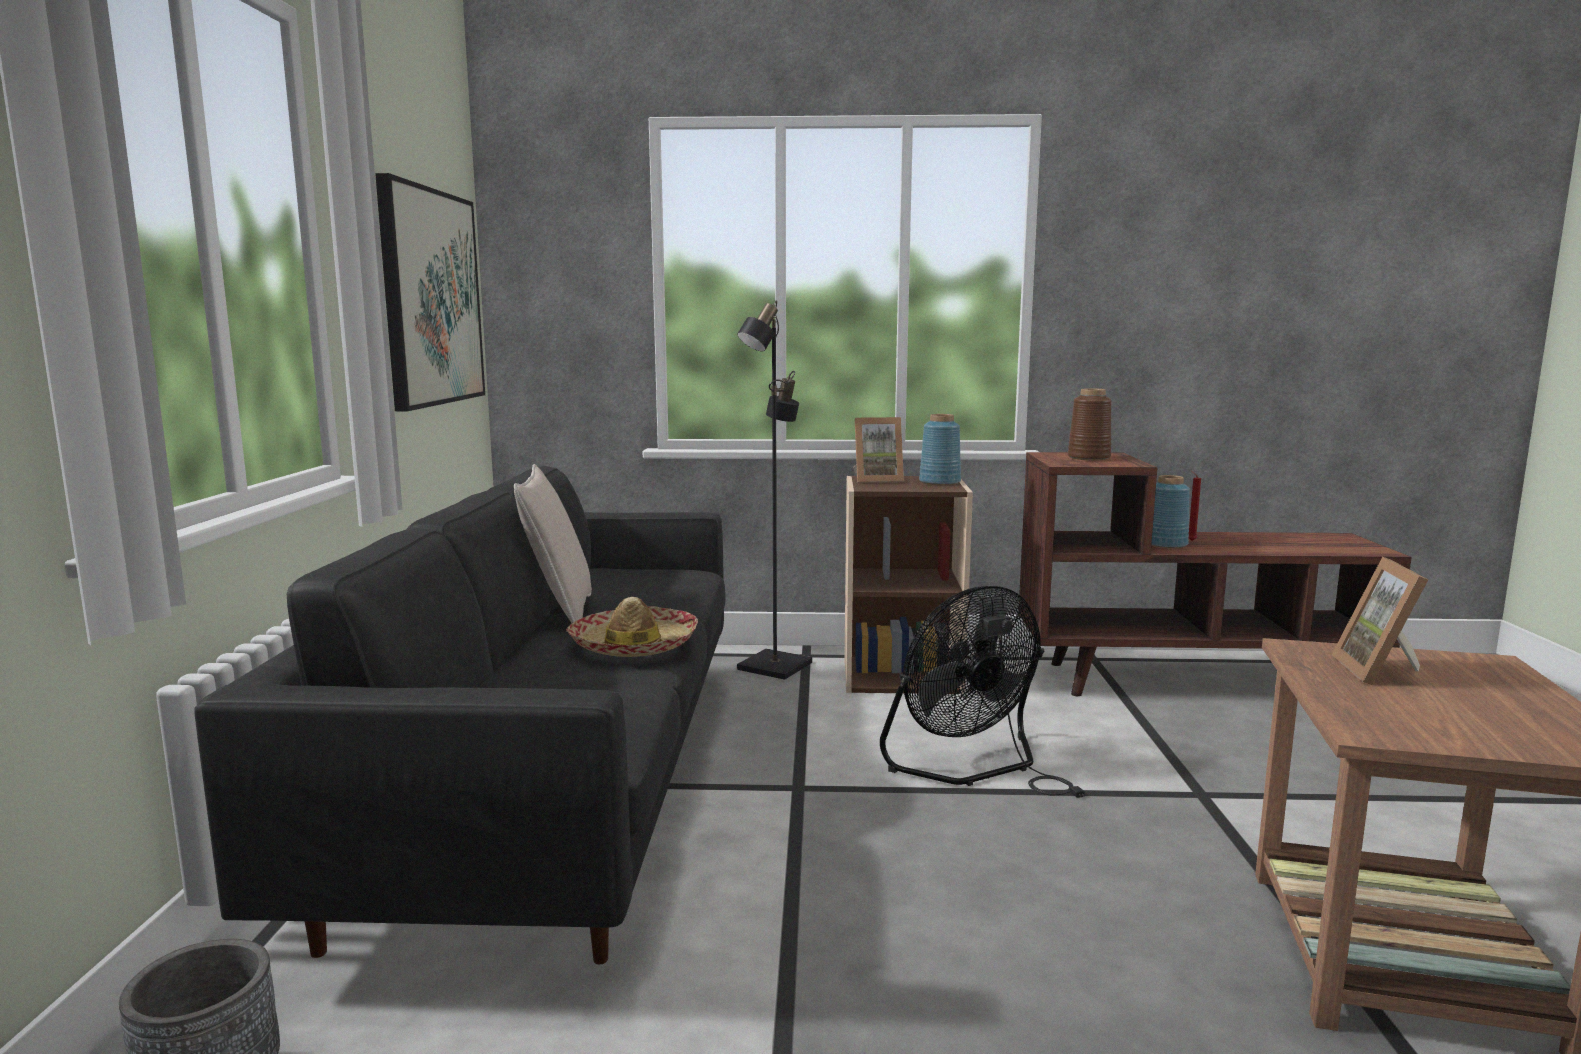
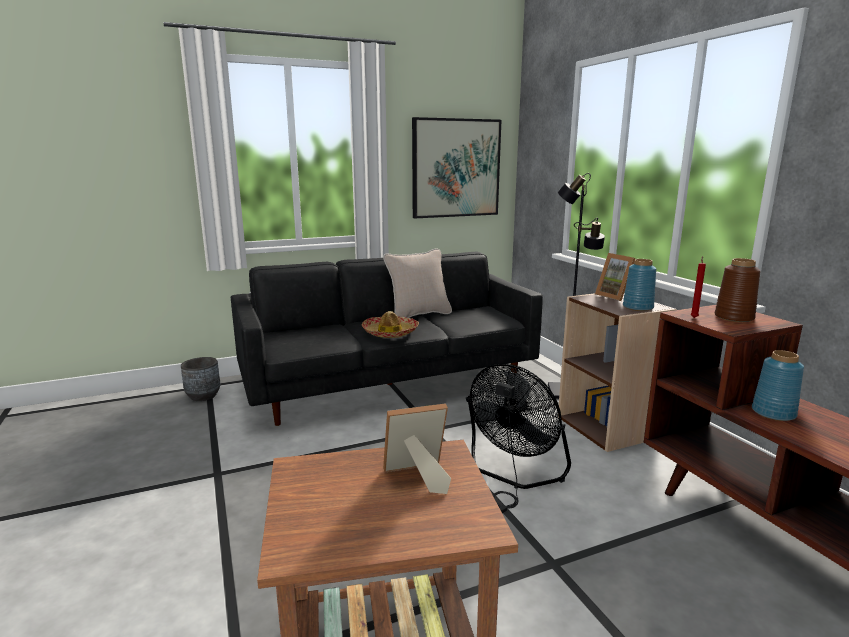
camera: 65 degrees right, 5 degrees up
red candle [1188,470,1201,541] -> red candle moved to [690,256,706,318]

